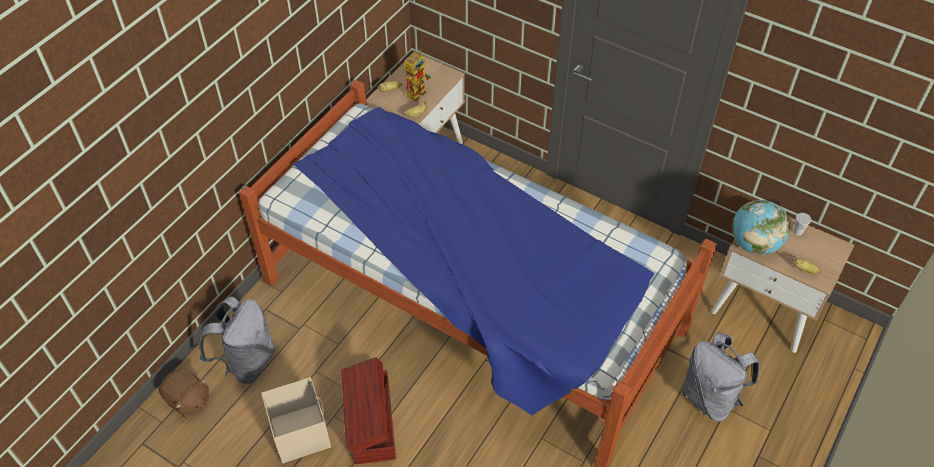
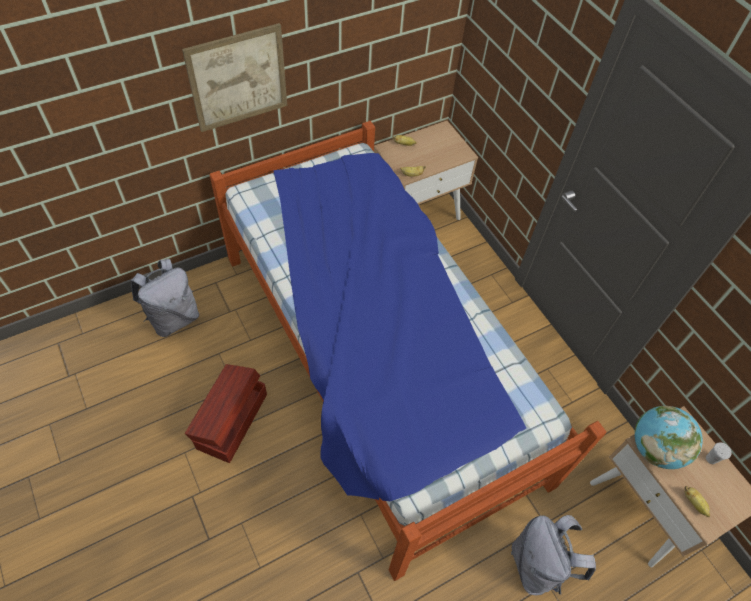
camera: 25 degrees right, 5 degrees up
brown plush toy [159,367,210,418] -> none
beige storage box [261,377,331,463] -> none
toy robot [404,50,431,102] -> none
none -> picture [182,23,287,132]

